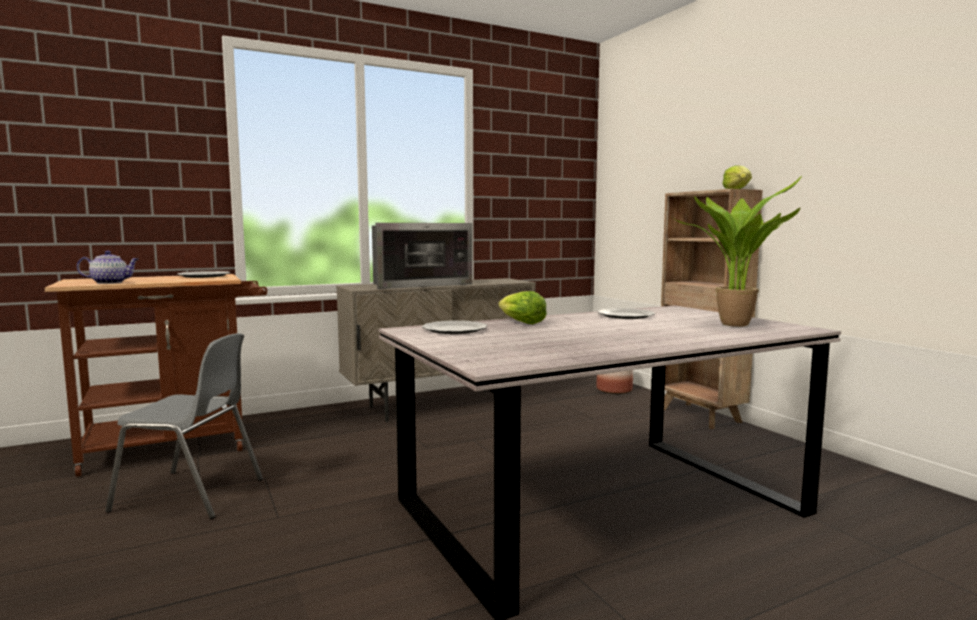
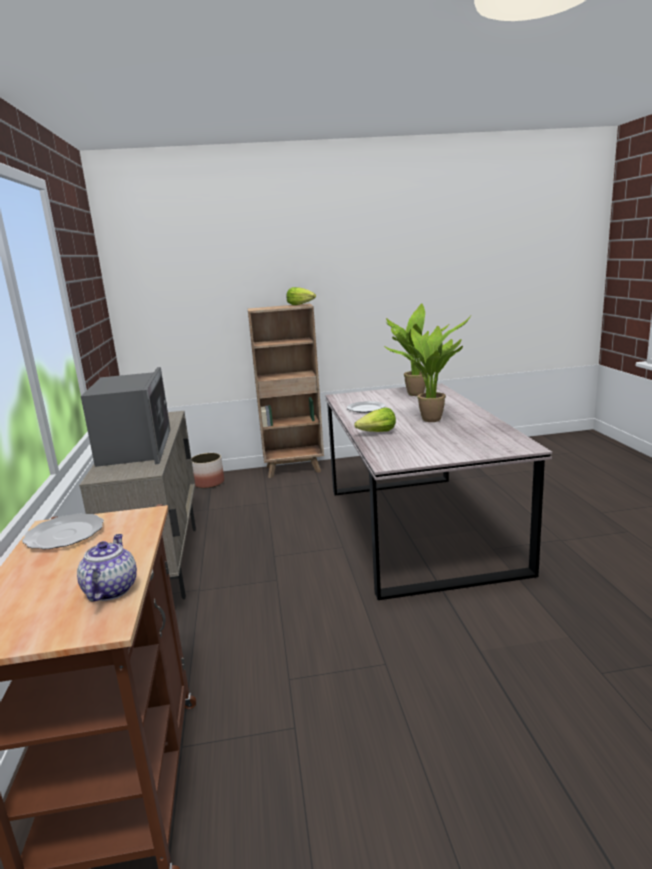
camera: 70 degrees left, 10 degrees up
grey chair [105,333,263,519] -> none
plate [422,320,487,334] -> none
none -> potted plant [384,316,471,422]

